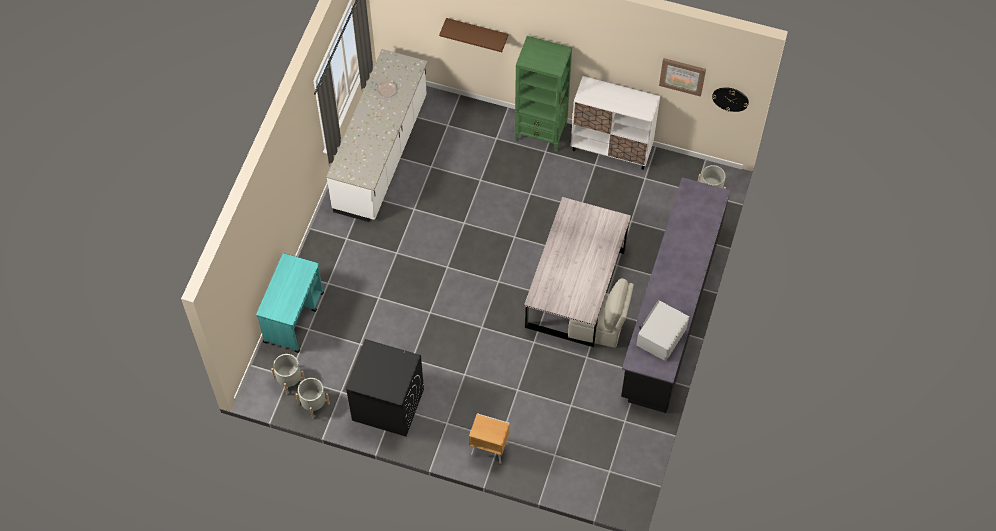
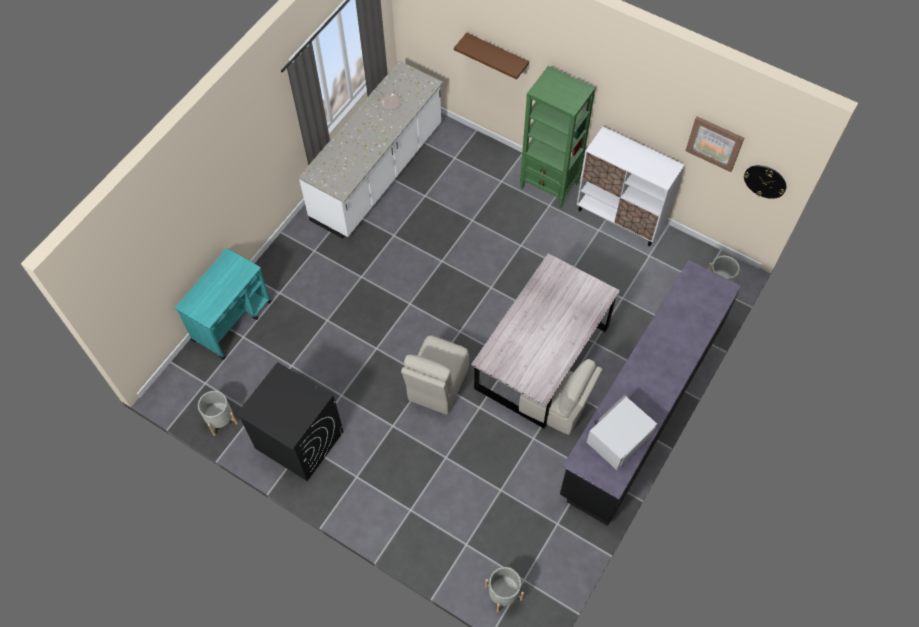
camera: 15 degrees right, 0 degrees up
grey planter [271,354,305,395] -> grey planter moved to [485,567,524,612]
brown nightstand [469,413,510,464] -> none
none -> beige chair [401,335,469,415]

